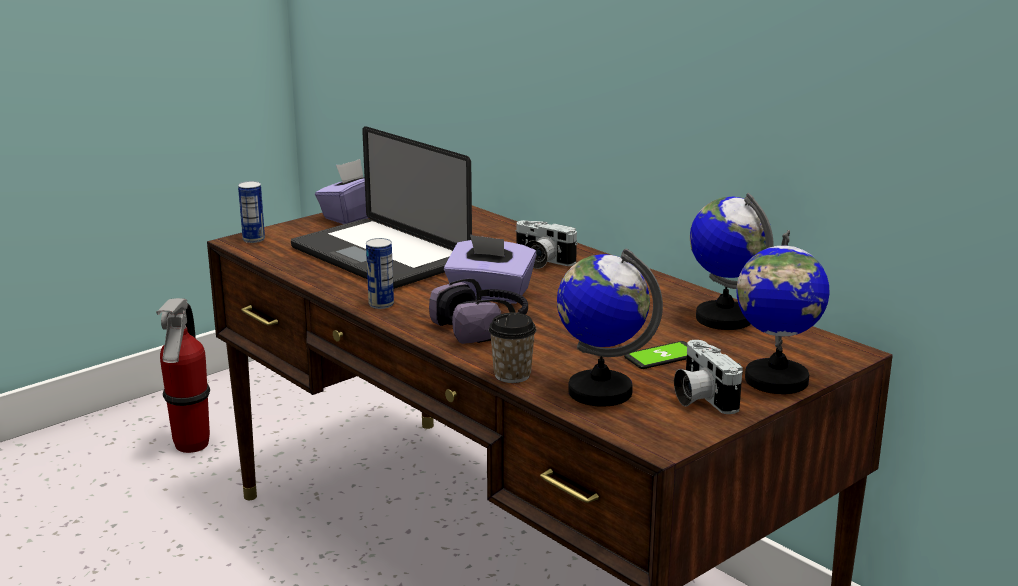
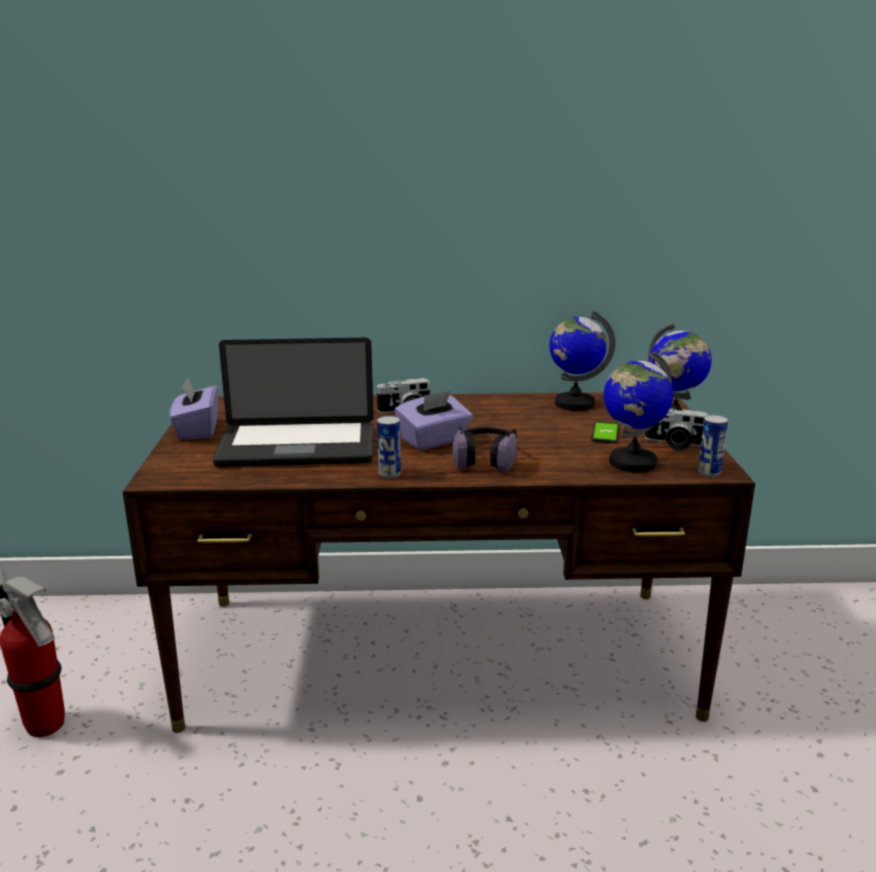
camera: 50 degrees left, 0 degrees up
can [238,181,265,243] -> can moved to [698,415,728,477]
cup [489,313,536,383] -> none

